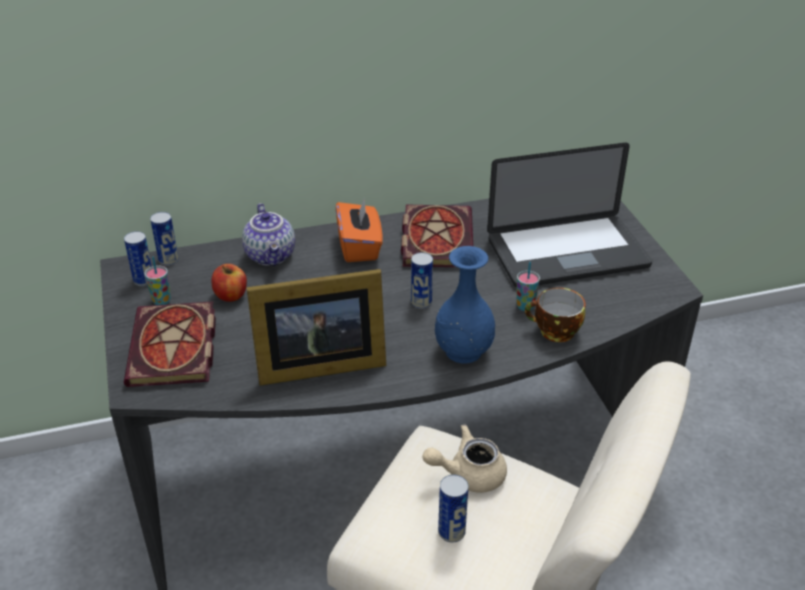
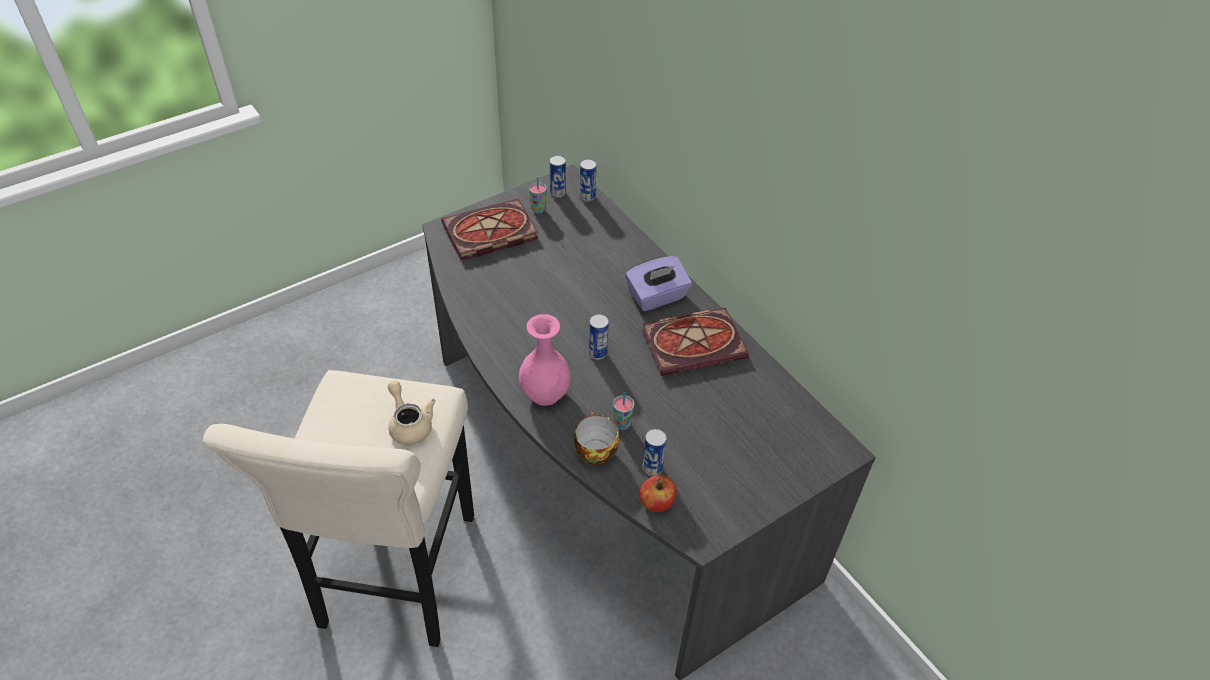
camera: 70 degrees right, 10 degrees up
apple [212,264,247,302] -> apple moved to [640,474,677,512]
teapot [242,203,295,266] -> none
picture frame [246,269,386,386] -> none
orange tissue box [336,197,383,262] -> purple tissue box [625,256,692,311]
blue vase [435,246,495,364] -> pink vase [519,314,571,406]
can [438,475,468,543] -> can moved to [643,429,667,476]
laptop [487,143,652,288] -> none

